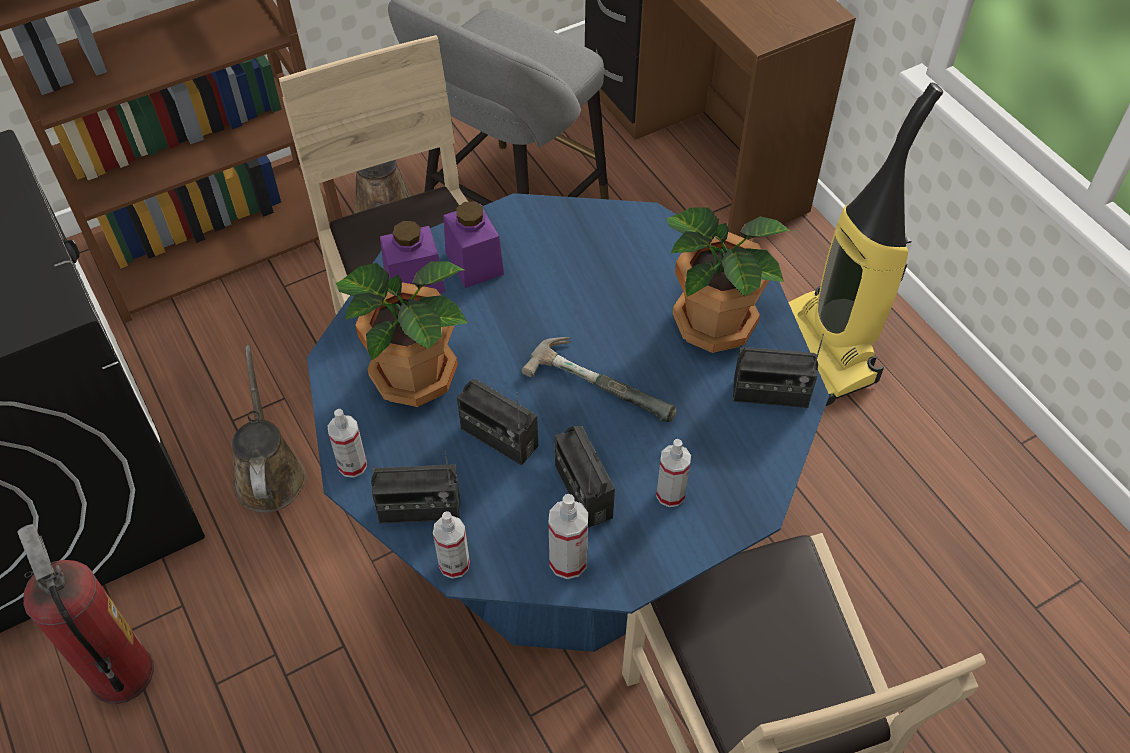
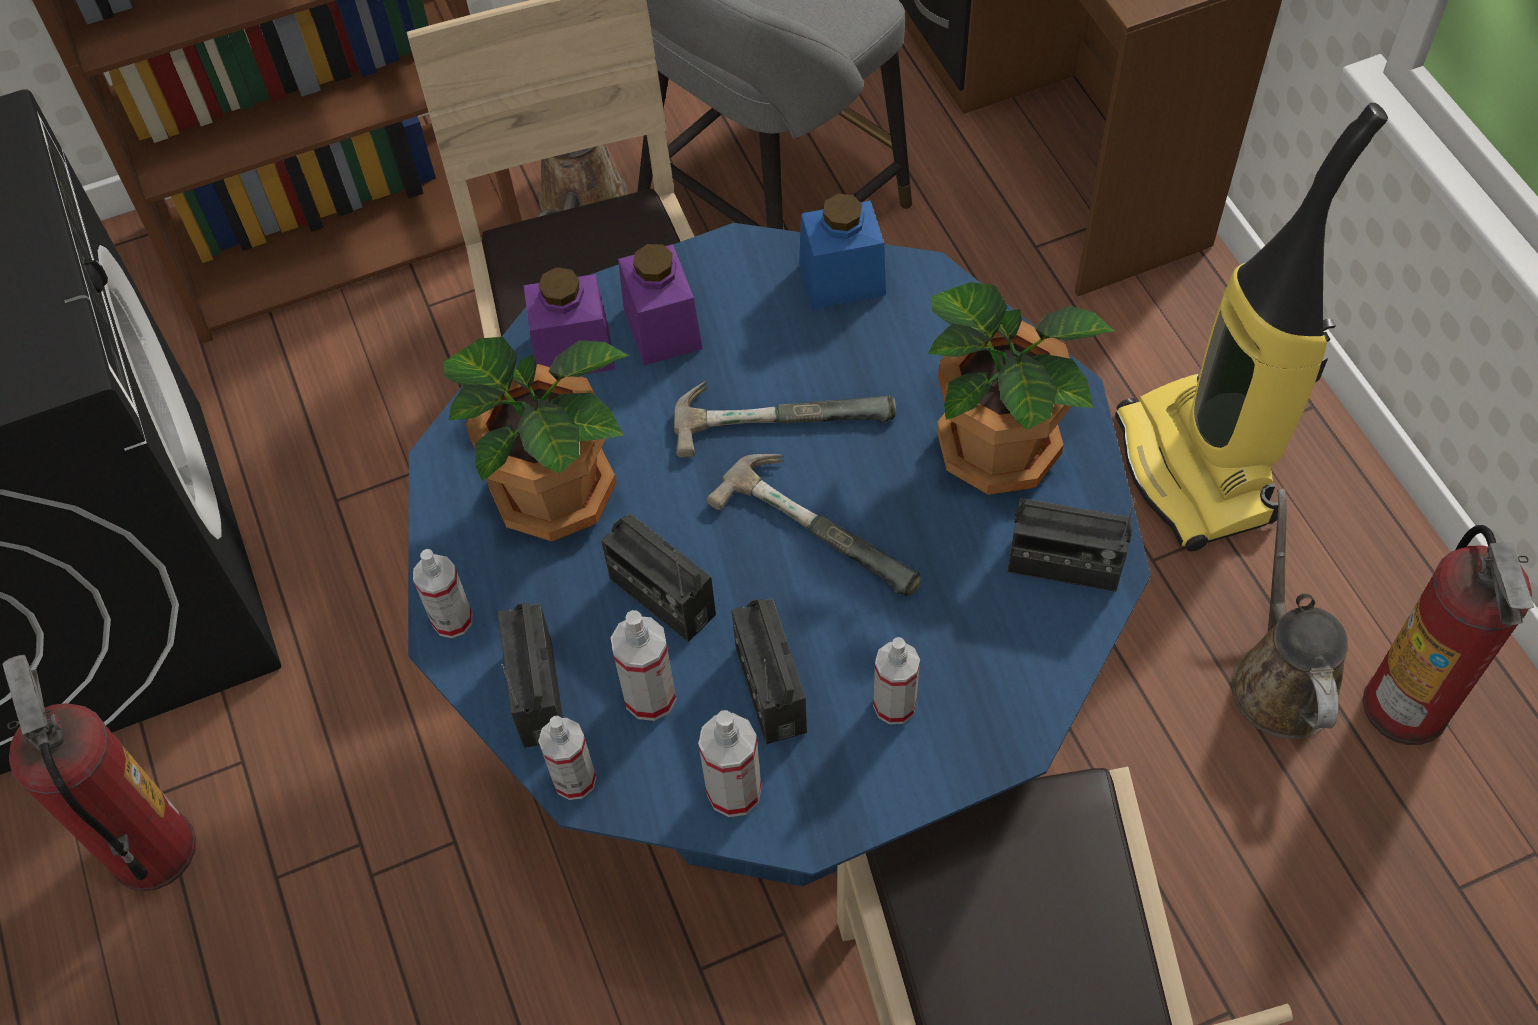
camera: 10 degrees right, 5 degrees up
brown watering can [232,345,306,513] -> brown watering can moved to [1231,489,1348,739]
radio [371,450,459,523] -> radio turned 75 degrees clockwise [498,604,563,748]
none -> spray bottle [611,610,677,721]
none -> hammer [674,381,896,458]
none -> blue jar [799,194,886,309]
none -> fire extinguisher [1363,525,1534,745]

